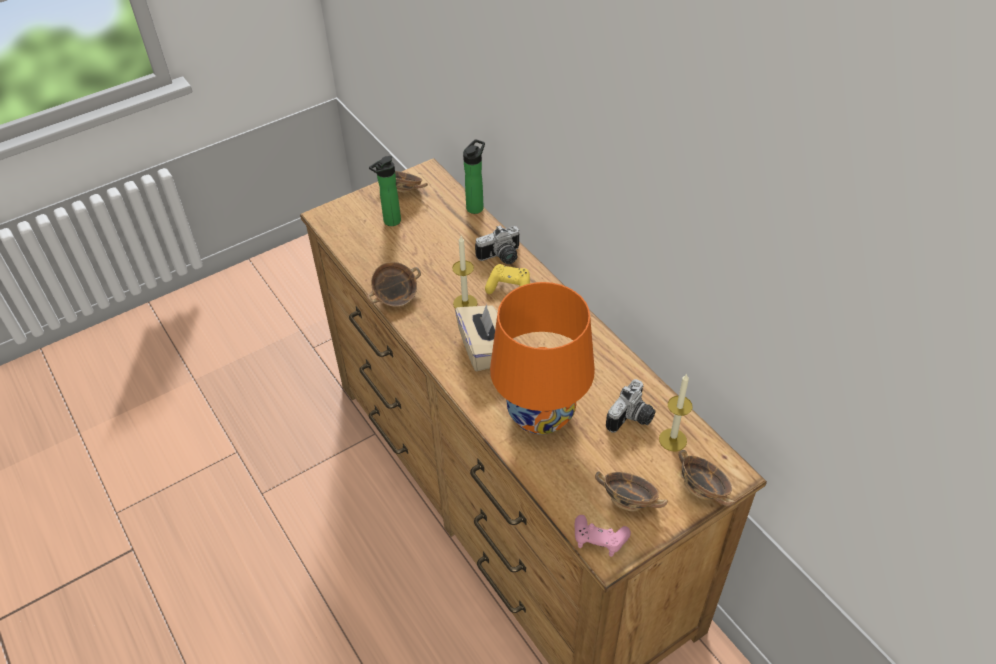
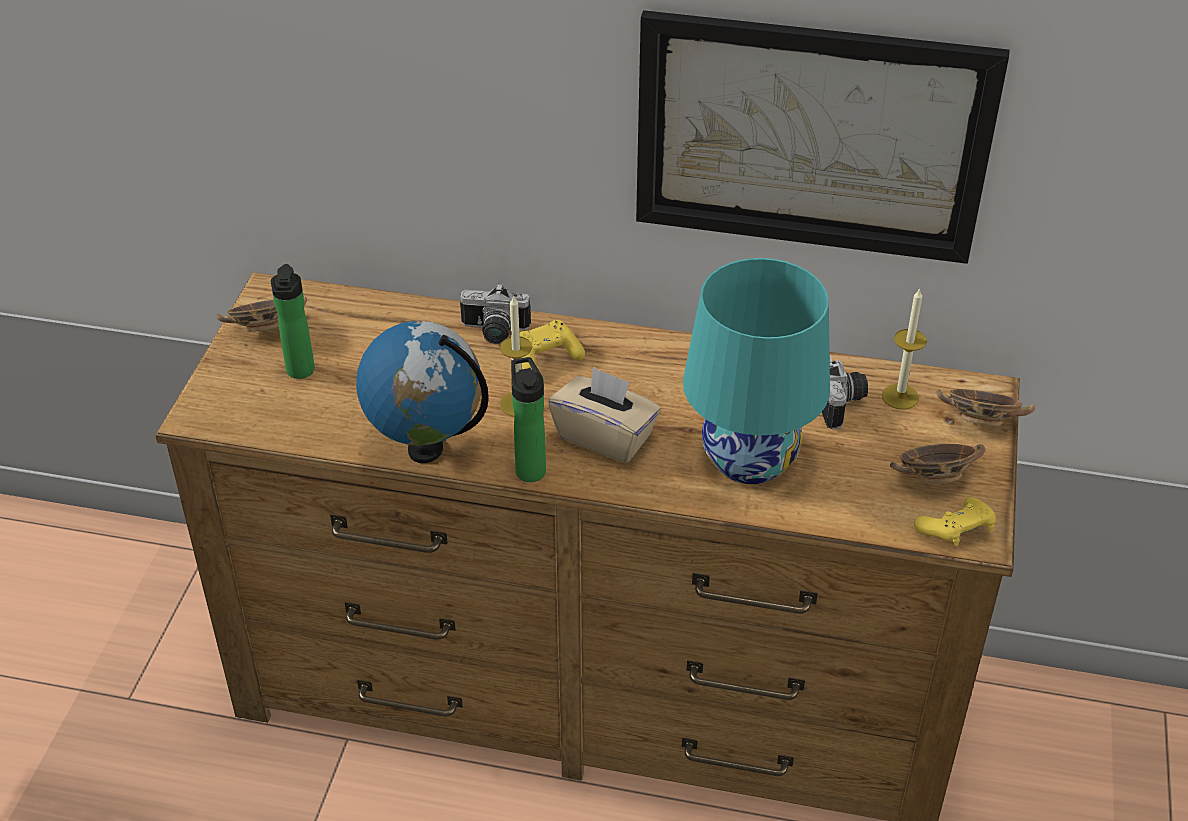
camera: 45 degrees left, 5 degrees down
bowl [366,262,421,307] -> globe [356,321,489,463]
bottle [463,139,485,214] -> bottle moved to [511,357,546,482]
camera [475,225,520,264] -> camera turned 75 degrees clockwise [460,283,531,344]
orange table lamp [490,282,595,435] -> turquoise table lamp [683,258,830,484]
pink game controller [575,515,631,557] -> yellow game controller [914,497,996,546]
none -> picture [636,10,1010,264]

